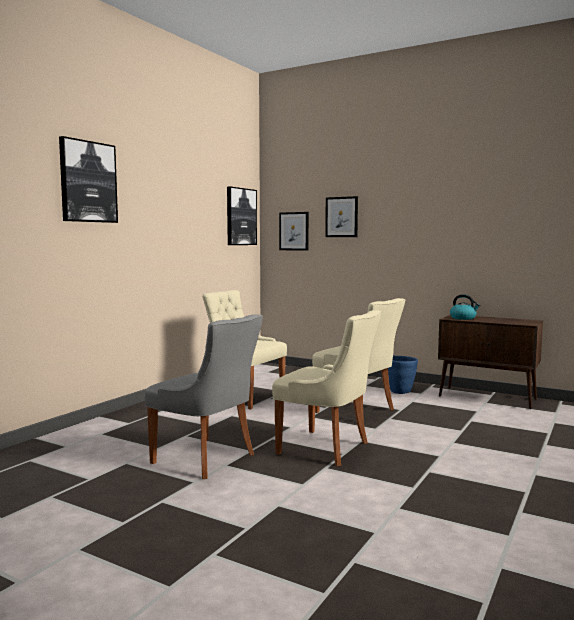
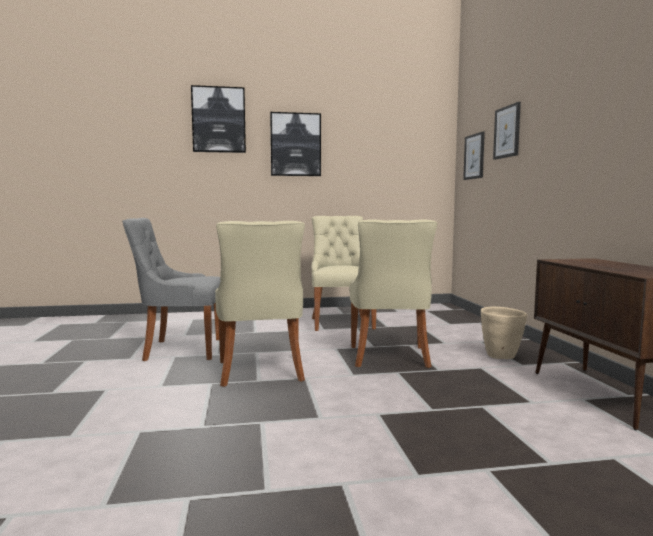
camera: 50 degrees right, 0 degrees up
grey chair [145,314,263,479] -> grey chair turned 90 degrees clockwise [122,218,221,361]
picture [227,187,257,245] -> picture moved to [270,112,321,176]
blue planter [388,356,418,394] -> beige planter [481,307,527,359]
kettle [450,294,480,320] -> none

